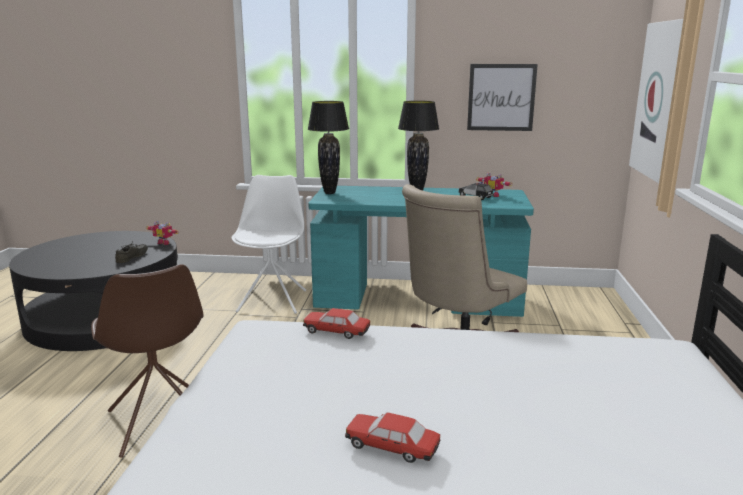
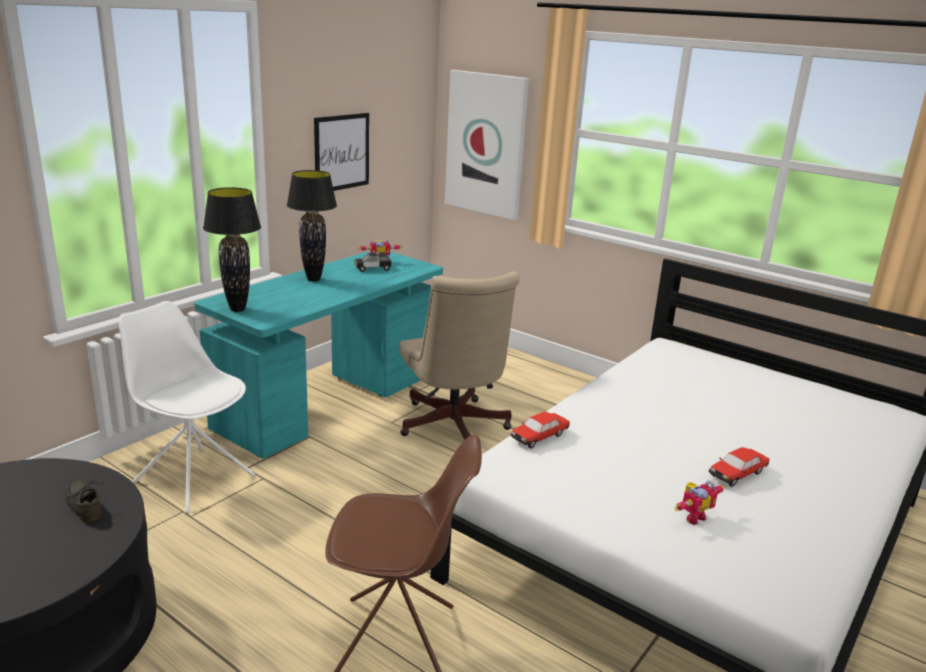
camera: 60 degrees left, 5 degrees up
toy robot [147,221,179,245] -> toy robot moved to [674,480,725,525]

